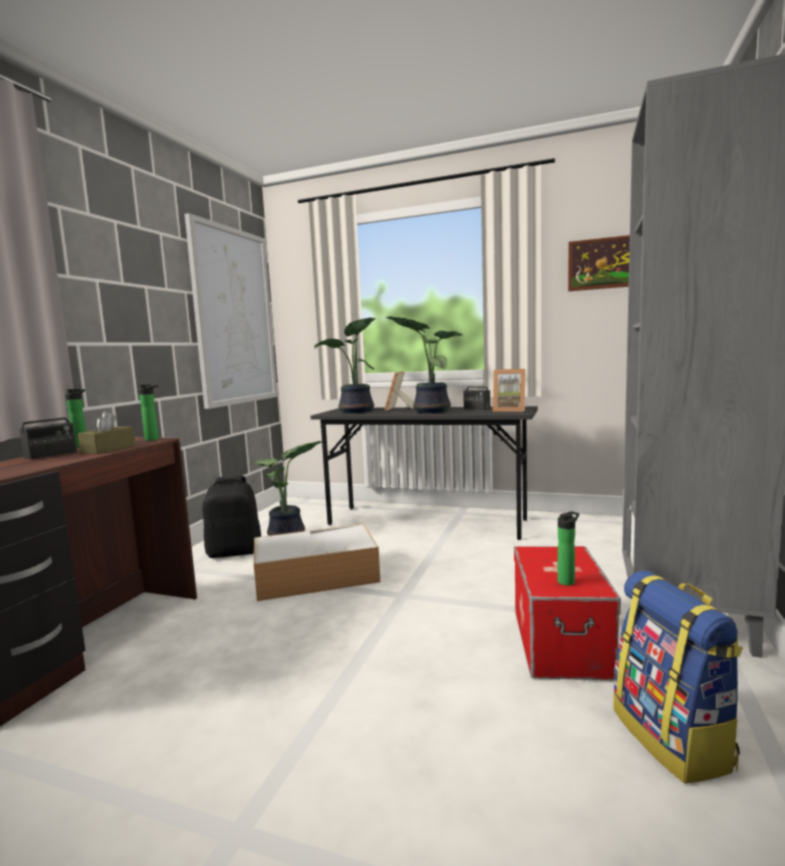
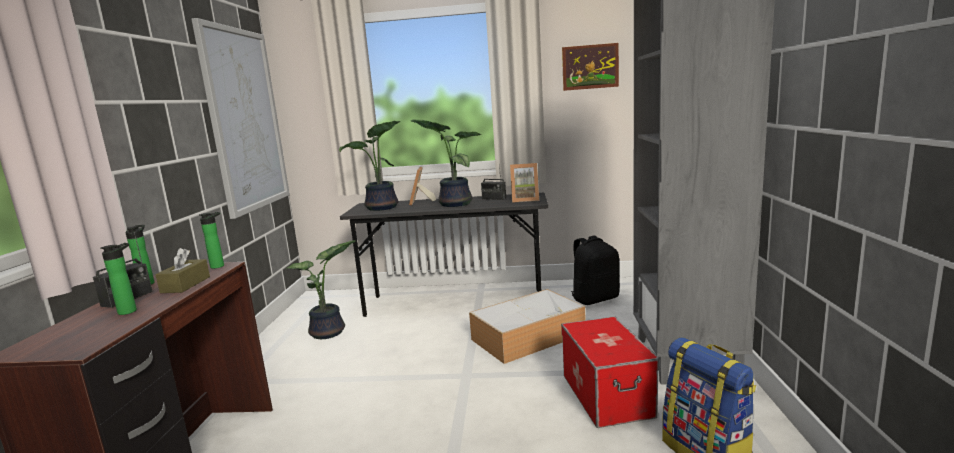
camera: 15 degrees left, 5 degrees up
black backpack [202,476,261,558] -> black backpack moved to [571,235,620,305]
storage box [254,524,380,601] -> storage box moved to [469,289,585,364]
bottle [557,511,579,586] -> bottle moved to [100,243,137,315]

